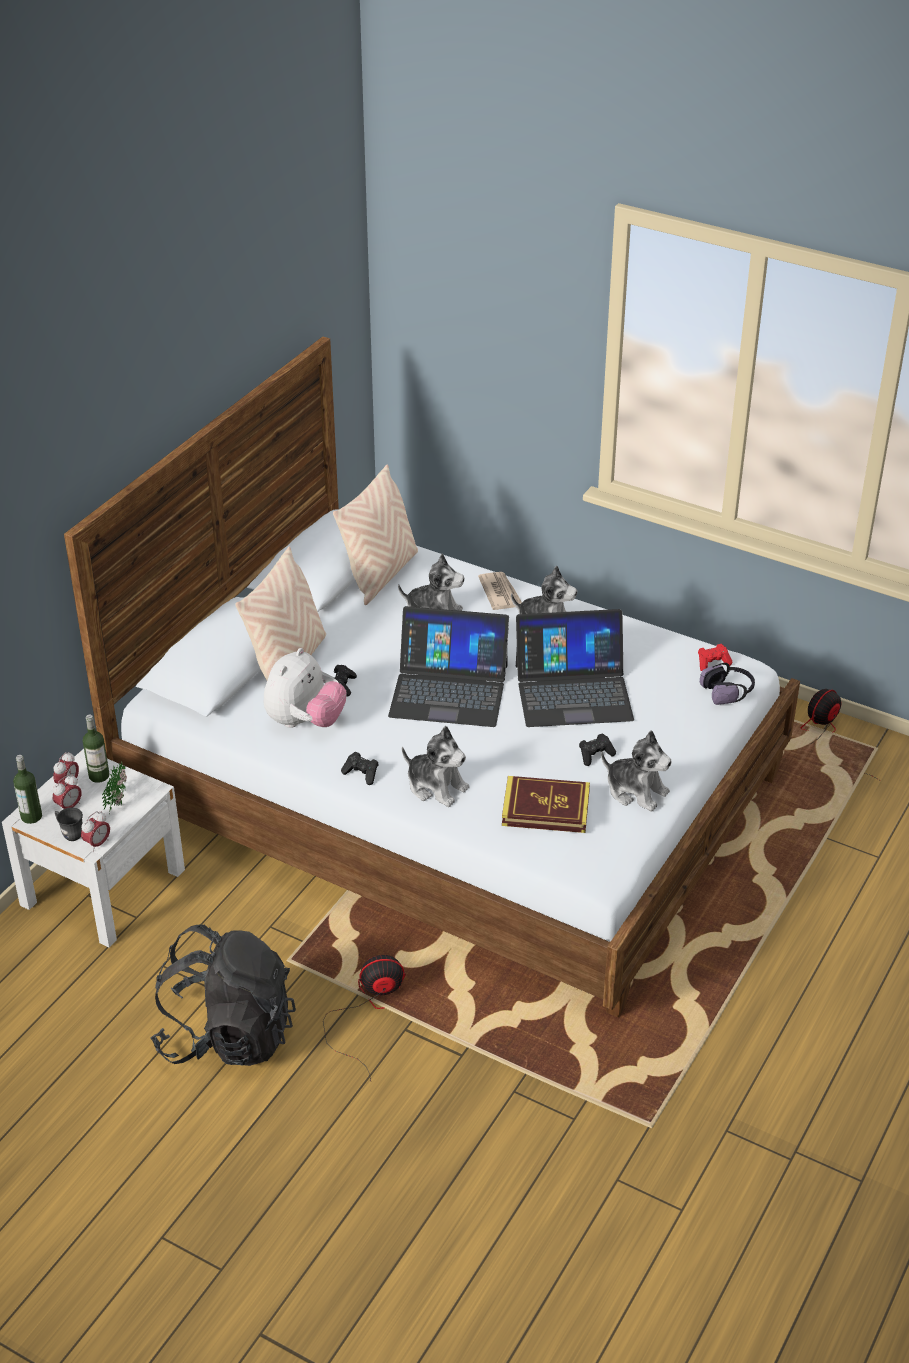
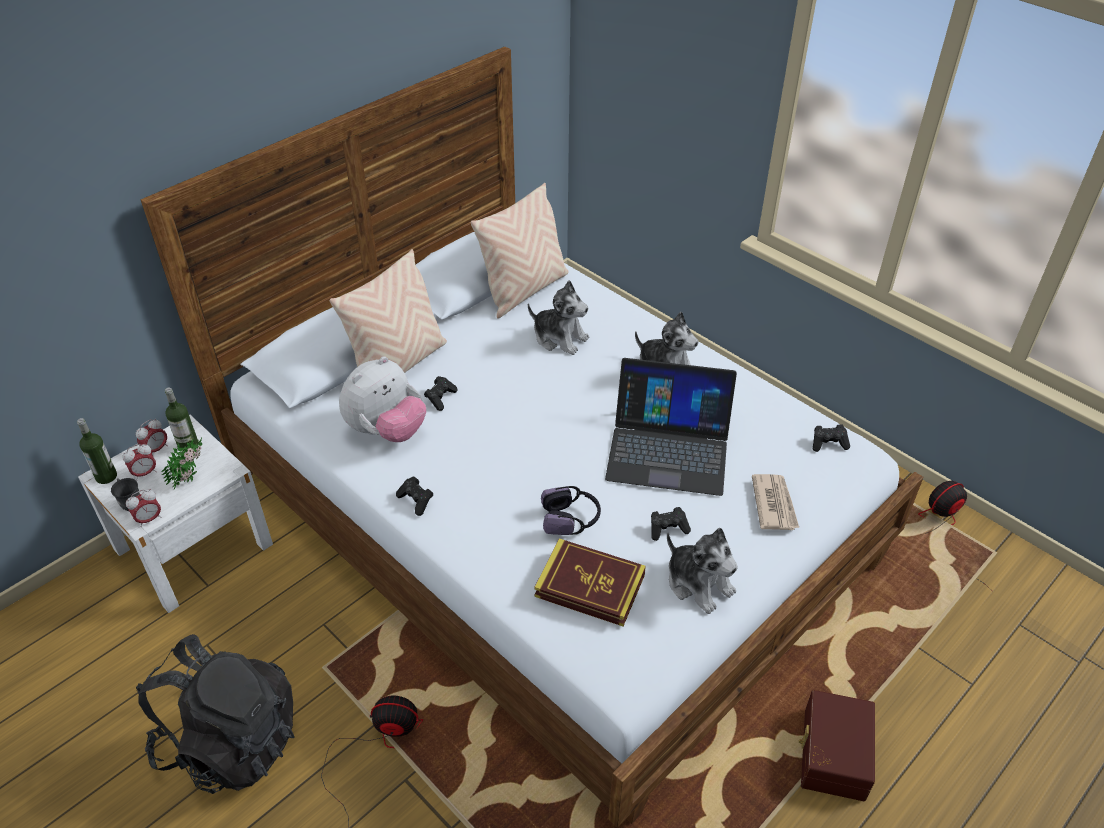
camera: 15 degrees right, 5 degrees up
laptop [388,606,509,727] -> none
plush toy [402,726,469,807] -> none
newspaper [478,572,522,610] -> newspaper moved to [752,474,799,530]
red game controller [698,644,732,671] -> black game controller [813,424,850,452]
headphones [700,663,755,705] -> headphones moved to [541,486,601,535]
none -> brown storage box [799,690,875,801]

